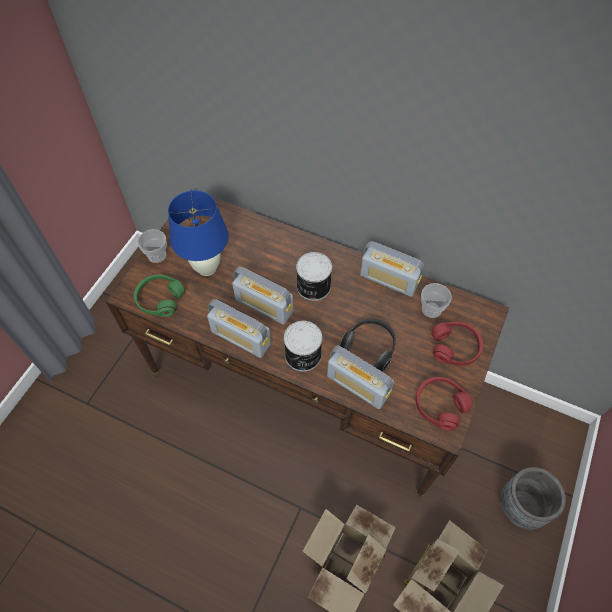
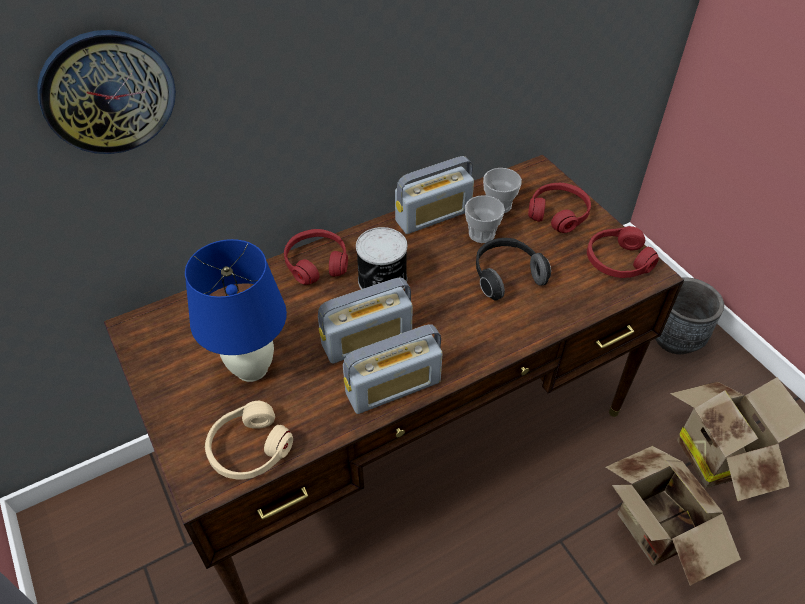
camera: 55 degrees left, 10 degrees down
green headphones [134,275,185,317] -> beige headphones [205,401,293,479]
cup [137,229,167,263] -> cup moved to [465,195,505,243]
can [284,321,322,372] -> none
radio [327,345,394,409] -> none
none -> wall clock [37,30,176,154]
none -> red headphones [284,229,348,285]

